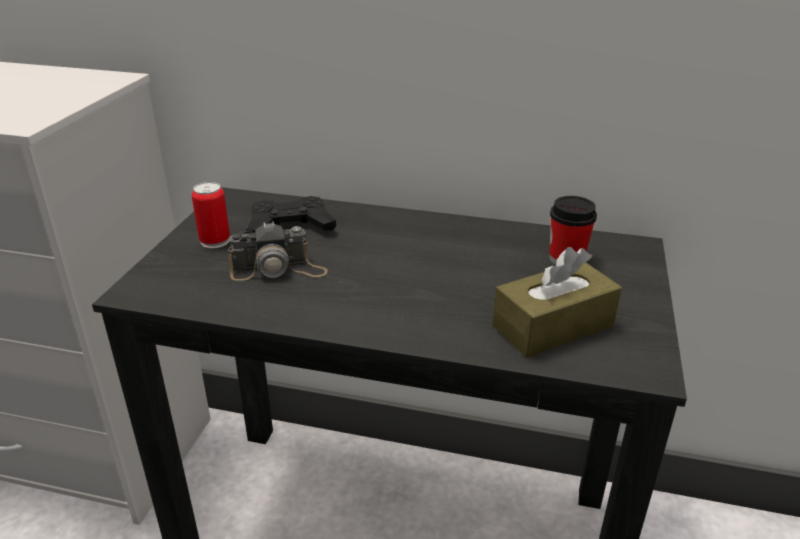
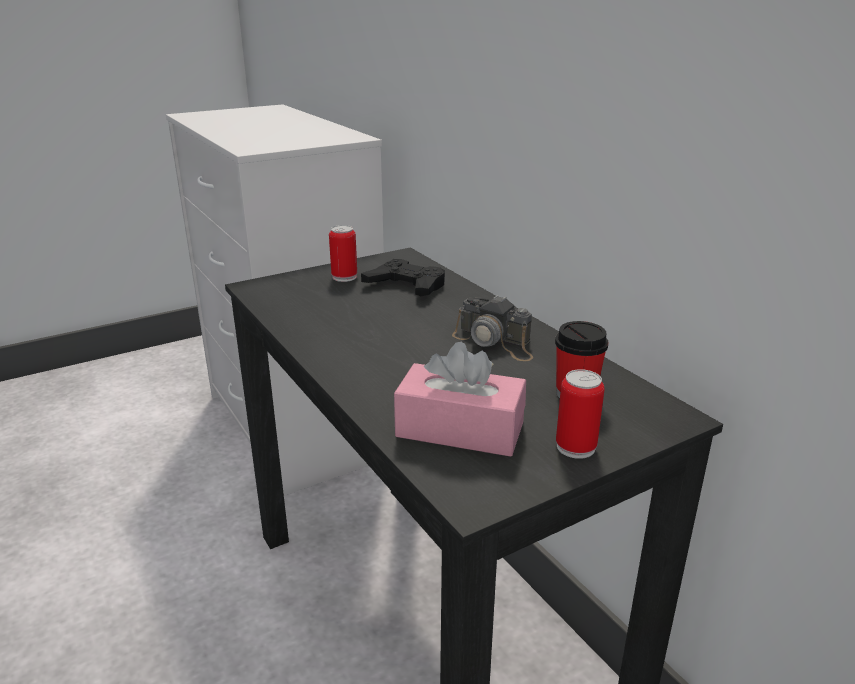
camera: 45 degrees right, 5 degrees down
camera [228,221,327,281] -> camera moved to [452,295,533,361]
brown tissue box [492,247,622,358] -> pink tissue box [394,342,526,457]
none -> can [556,369,605,459]

